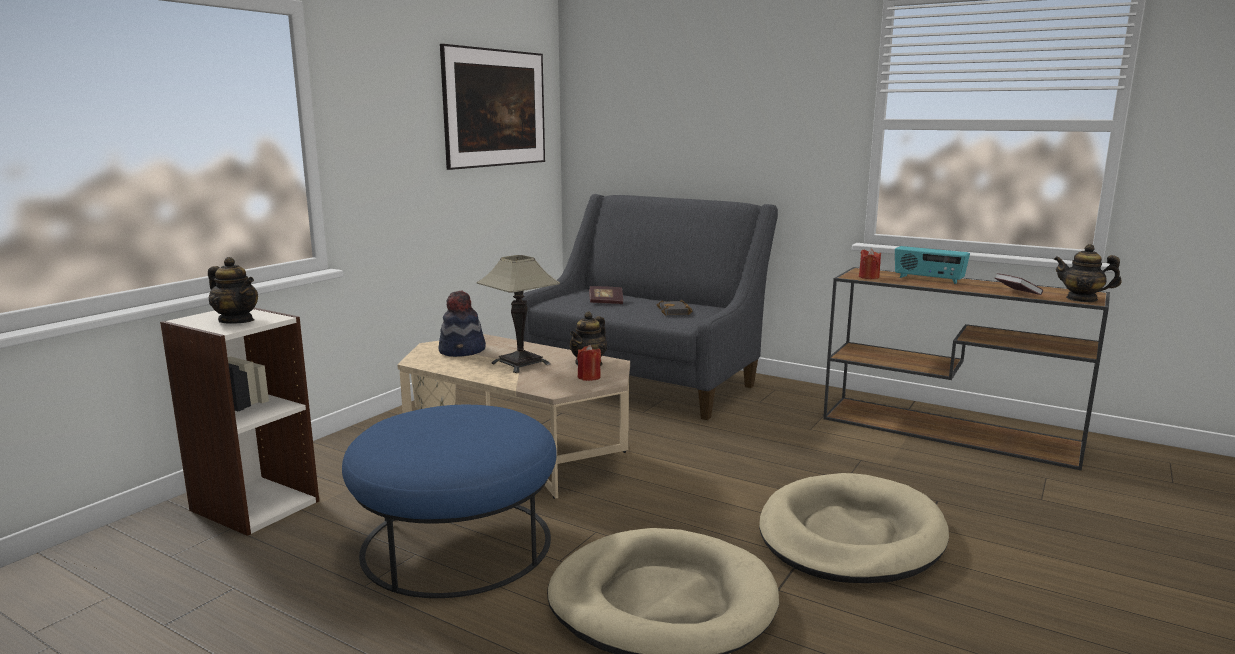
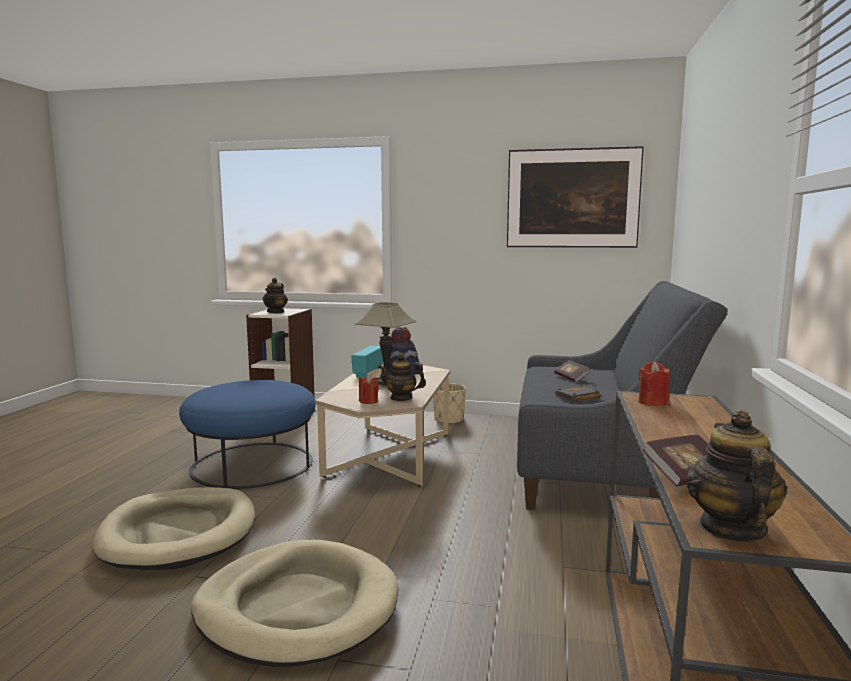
camera: 70 degrees right, 5 degrees down
radio [895,246,970,284] -> radio moved to [351,346,383,377]

